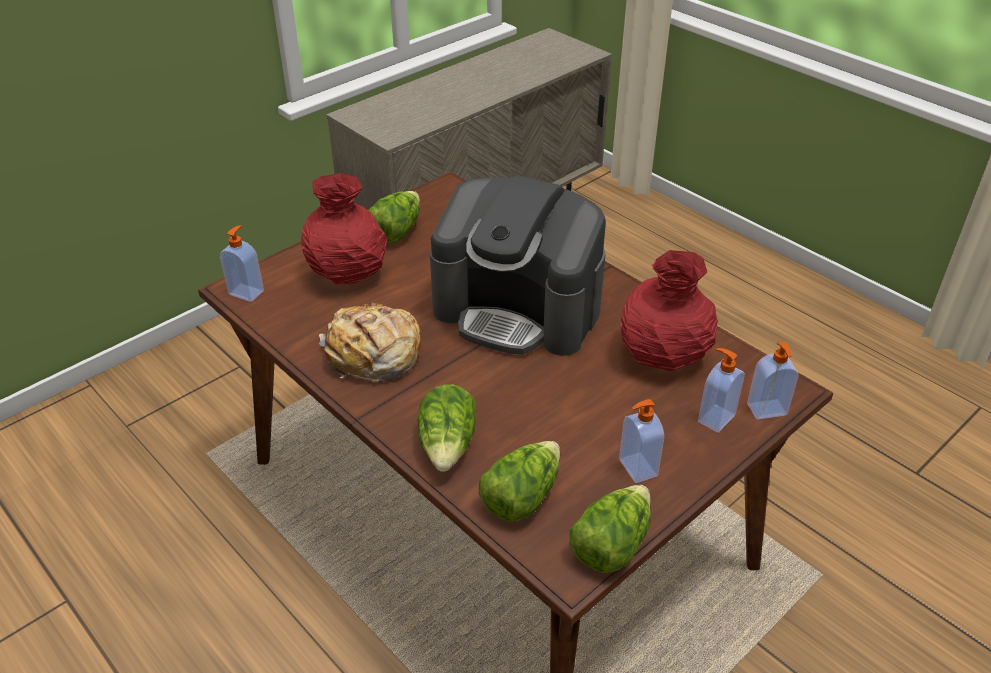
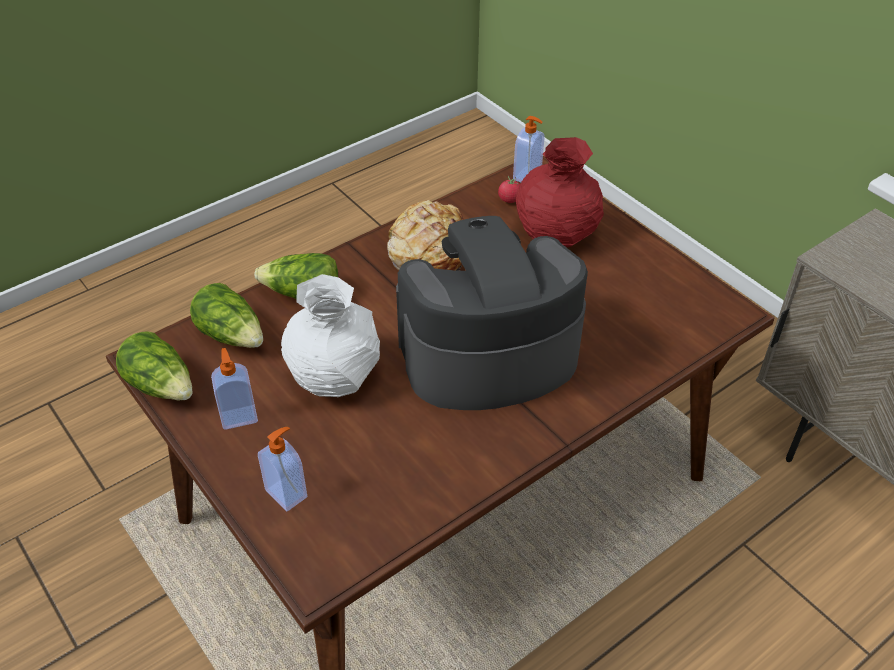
camera: 95 degrees right, 5 degrees up
lettuce [368,191,420,244] -> none
coffee machine [430,176,606,356] -> coffee machine turned 45 degrees clockwise [396,216,588,410]
red vase [621,250,718,371] -> none
soap dispenser [747,342,798,420] -> none
none -> white vase [281,274,380,397]
none -> tomato [498,176,520,203]

